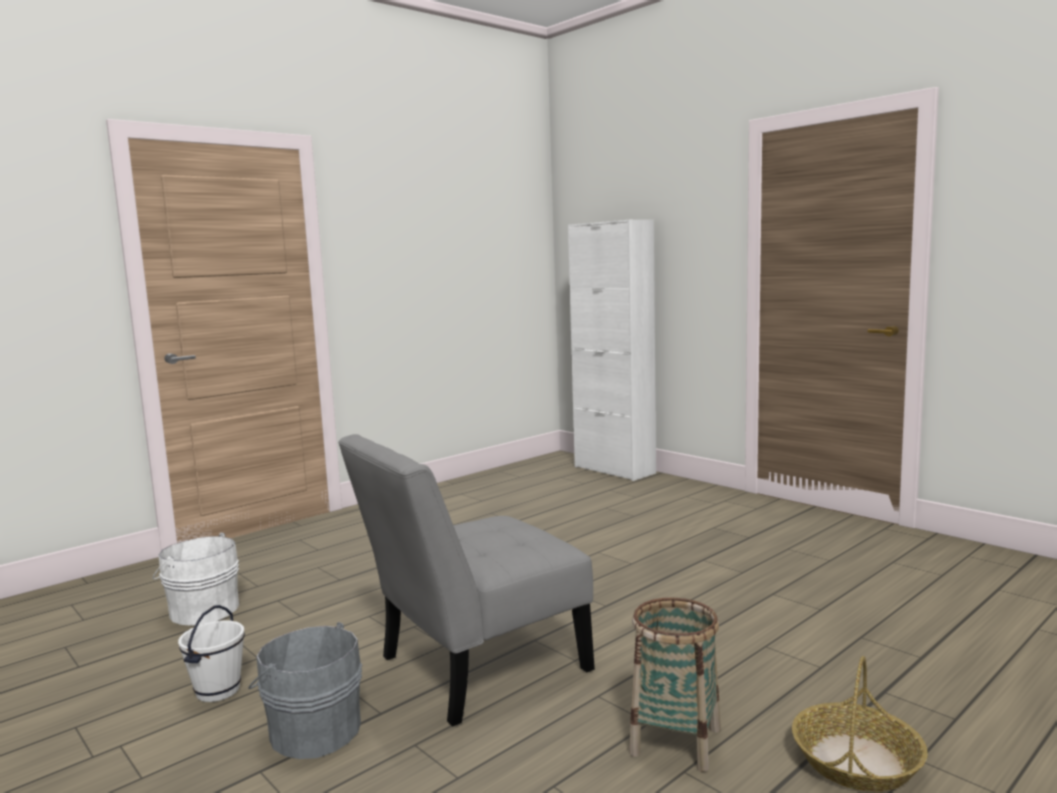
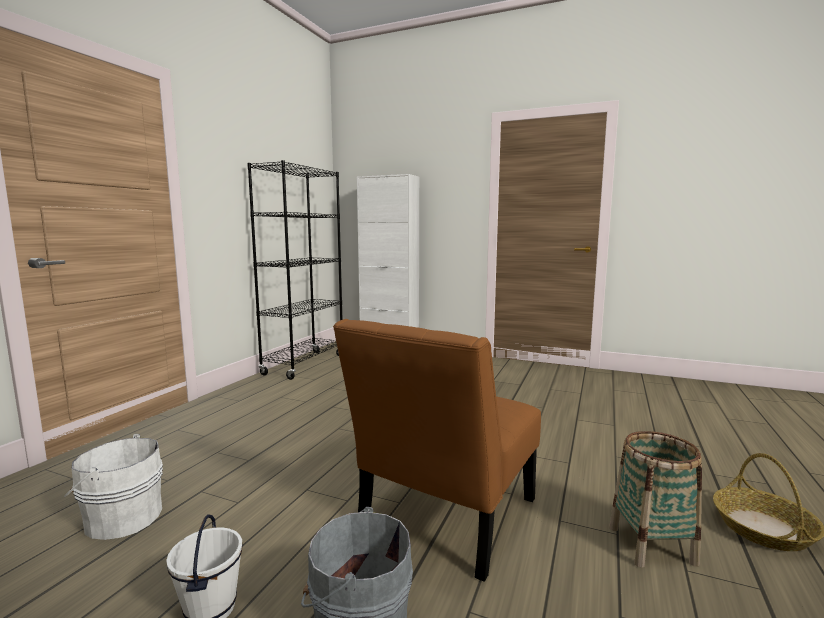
camera: 25 degrees left, 0 degrees up
grey chair [338,434,595,727] -> brown chair [333,319,541,582]
none -> black bookcase [247,160,342,380]

